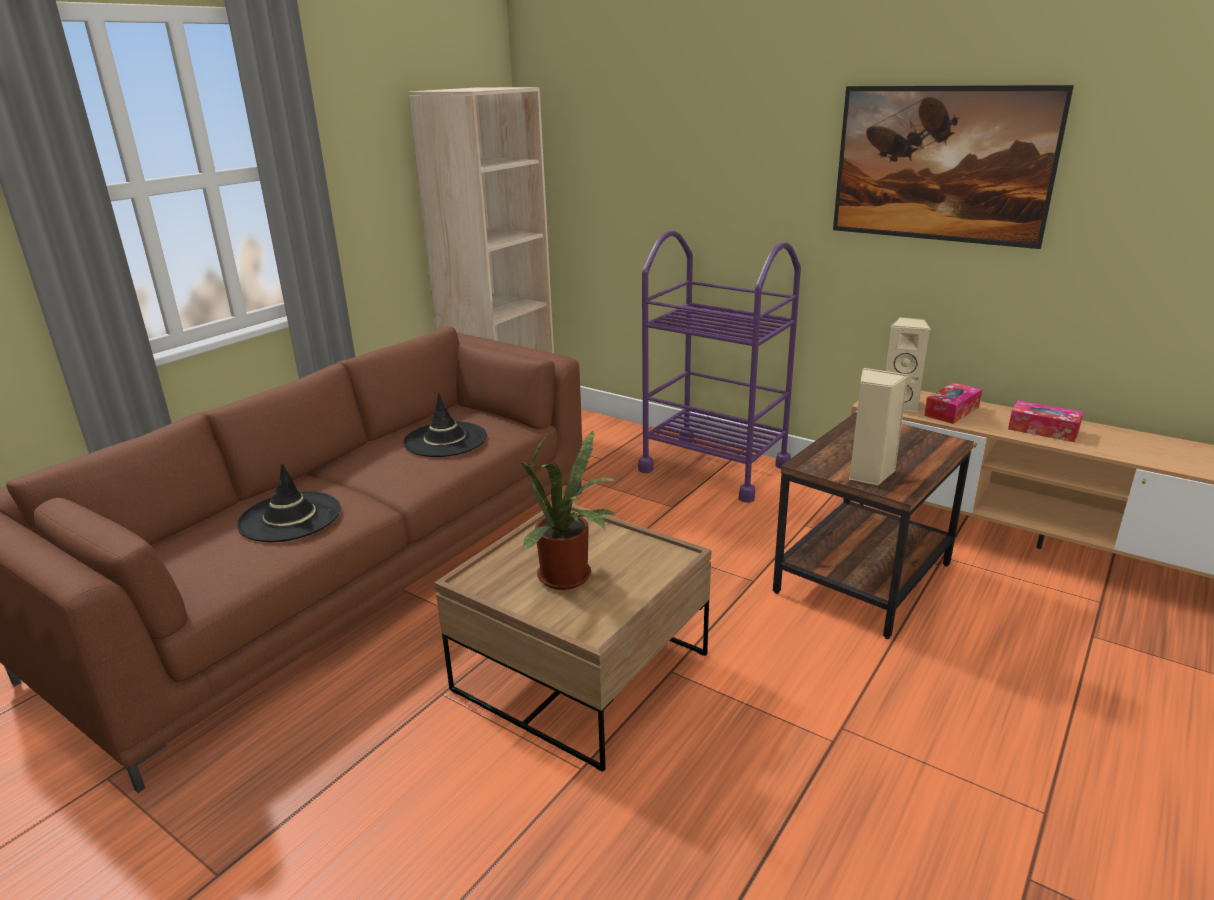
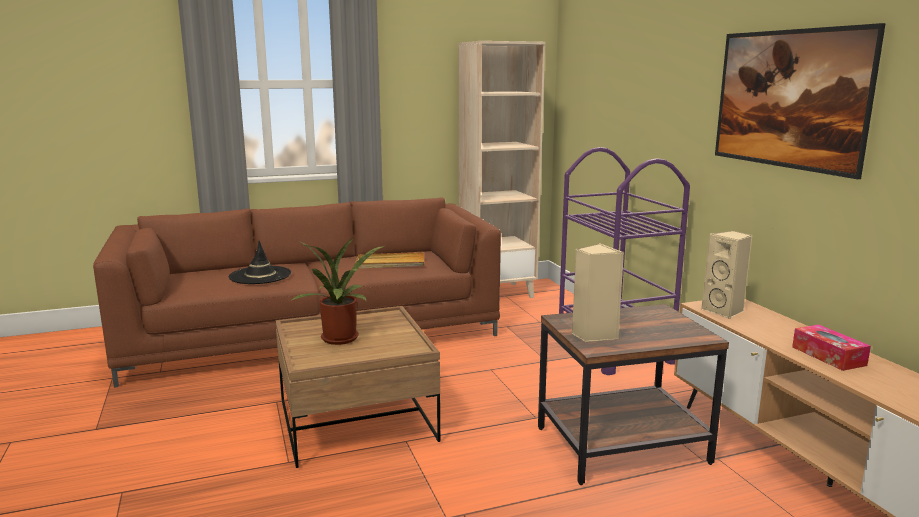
camera: 35 degrees right, 10 degrees down
black hat [403,393,487,457] -> beige tray [355,252,424,269]
tissue box [924,382,982,424] -> none

